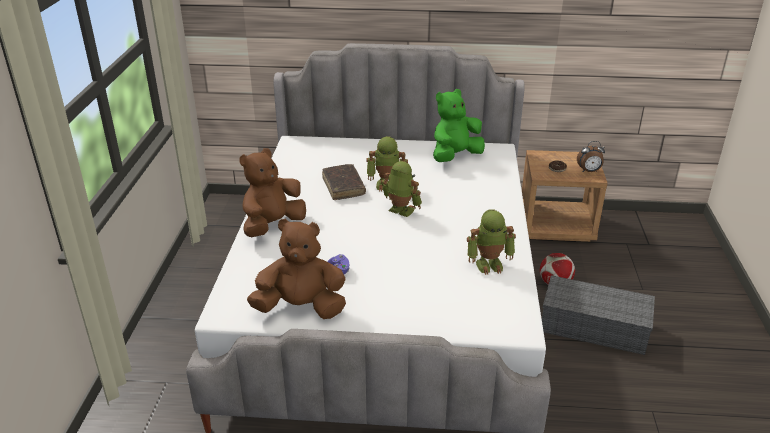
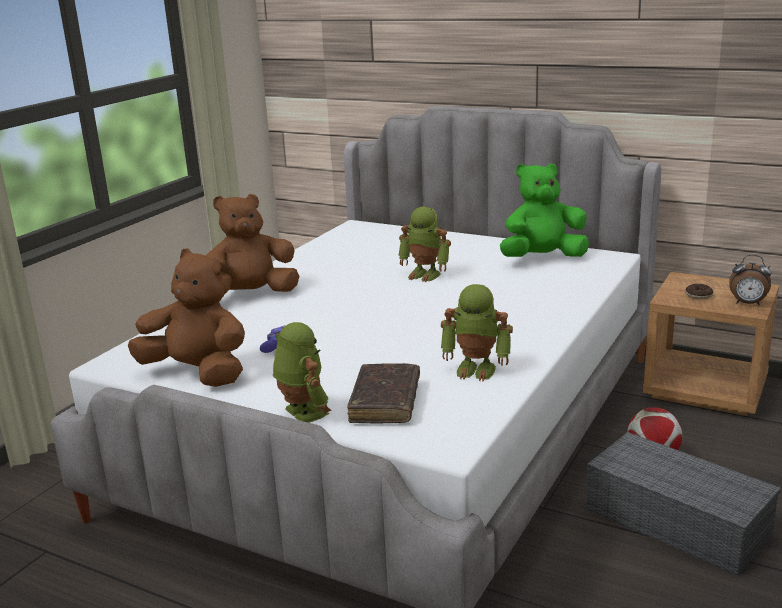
camera: 25 degrees right, 10 degrees down
brown book [322,164,366,200] -> brown book moved to [347,363,420,423]
toy robot [381,161,422,217] -> toy robot moved to [273,322,332,423]

